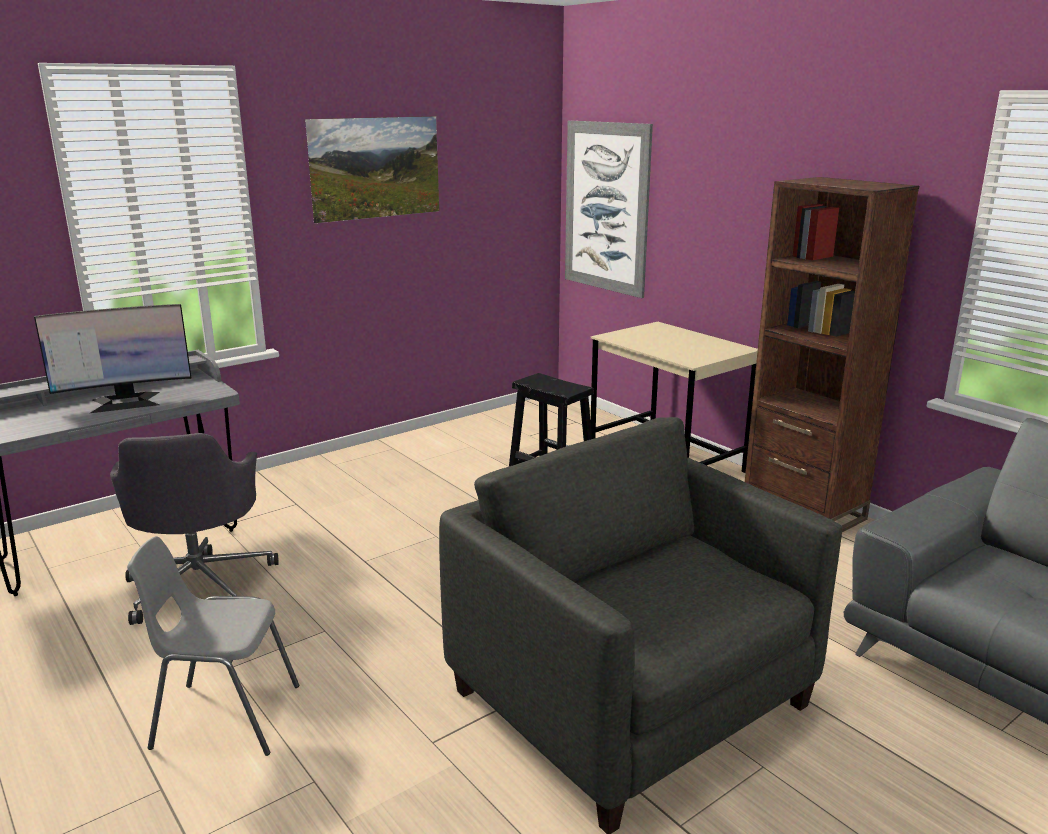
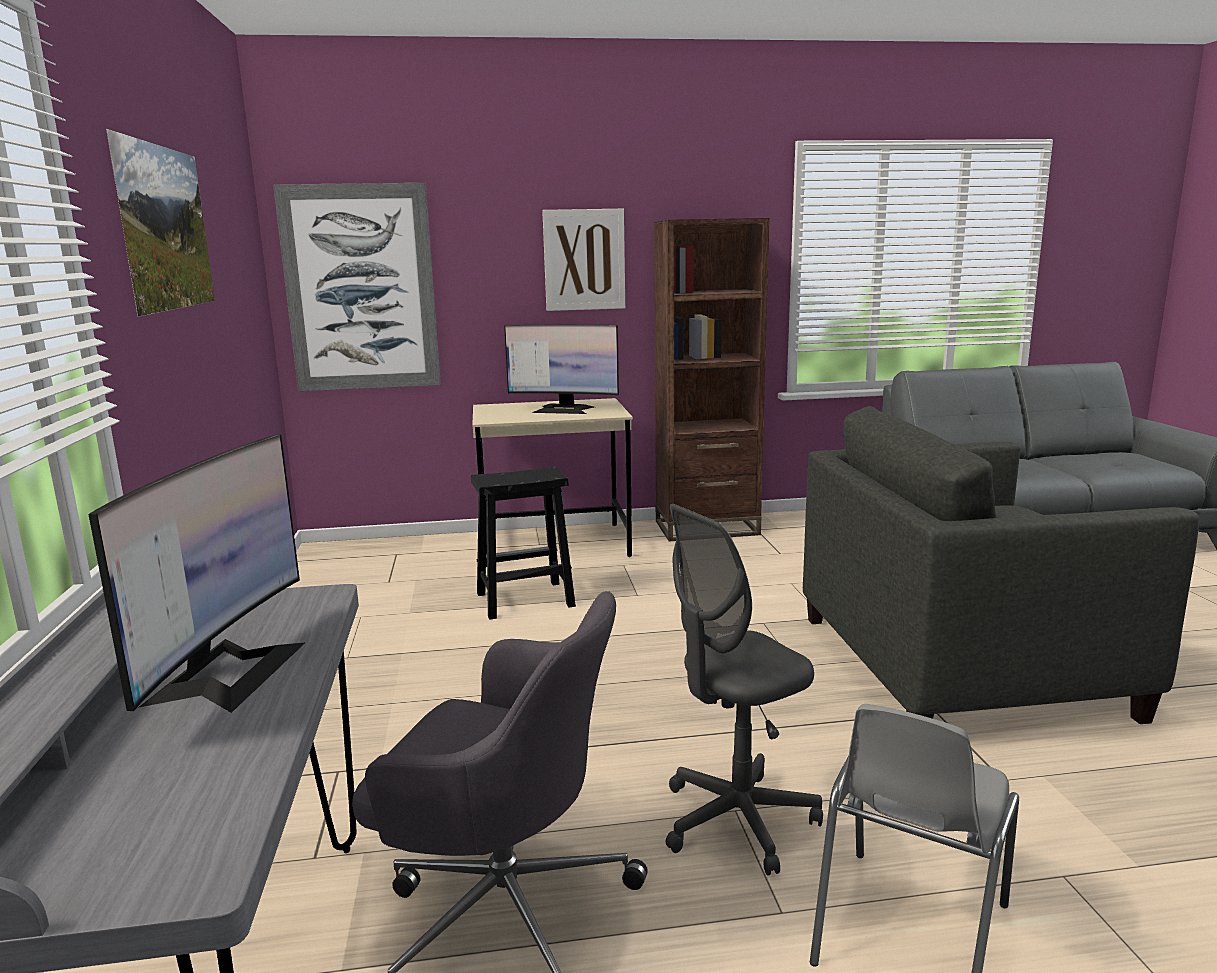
camera: 60 degrees left, 5 degrees down
none -> monitor [504,325,619,414]
none -> picture [542,209,625,311]
none -> grey office chair [666,504,823,876]

